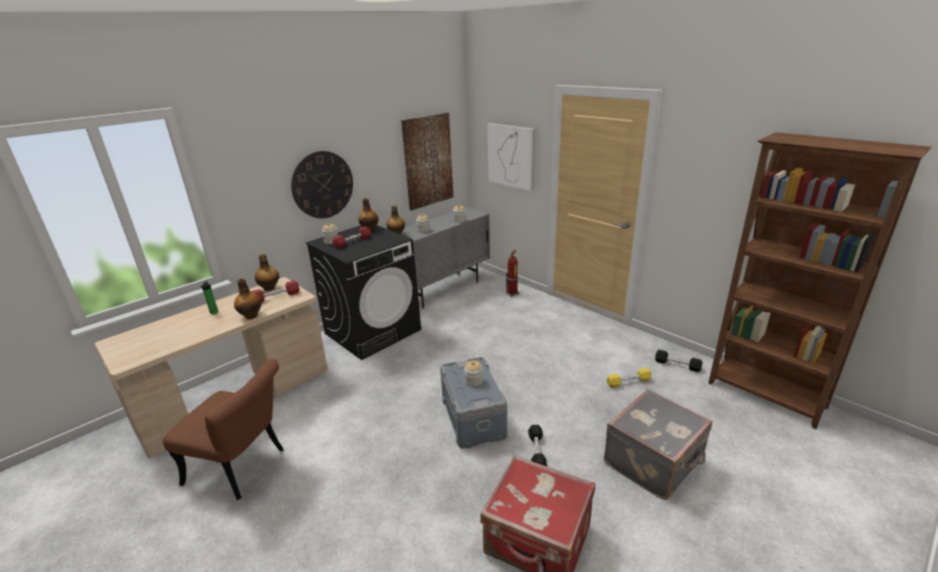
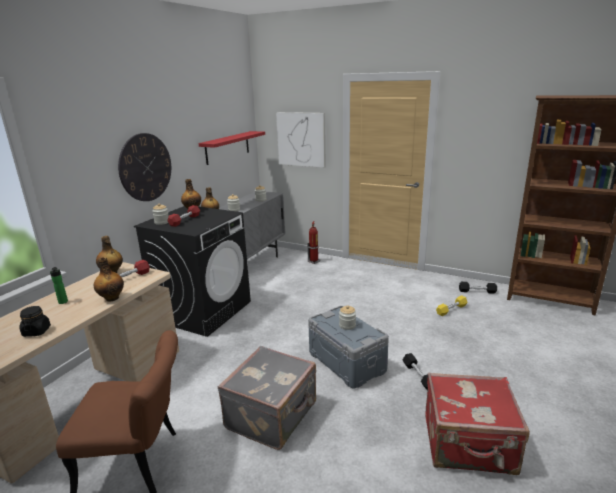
camera: 20 degrees left, 5 degrees down
picture [401,112,453,210] -> red shelf [199,131,265,165]
grey suitcase [604,389,712,500] -> grey suitcase moved to [218,346,316,450]
none -> black jar [19,306,51,337]

